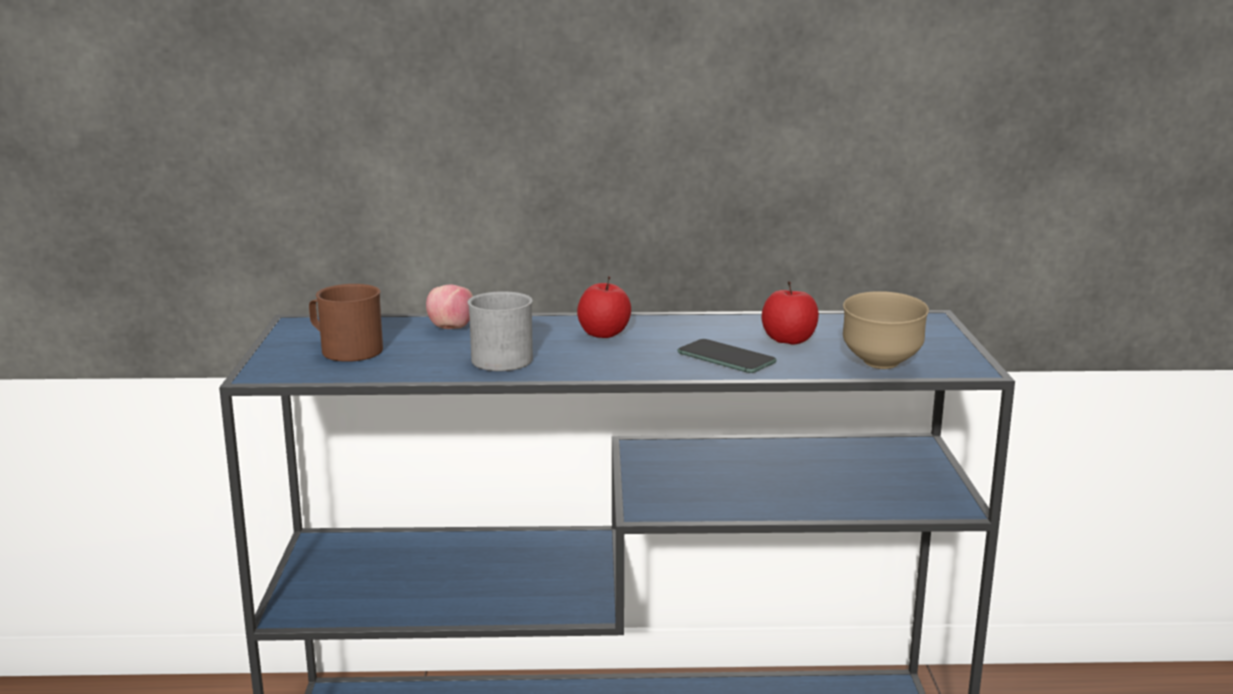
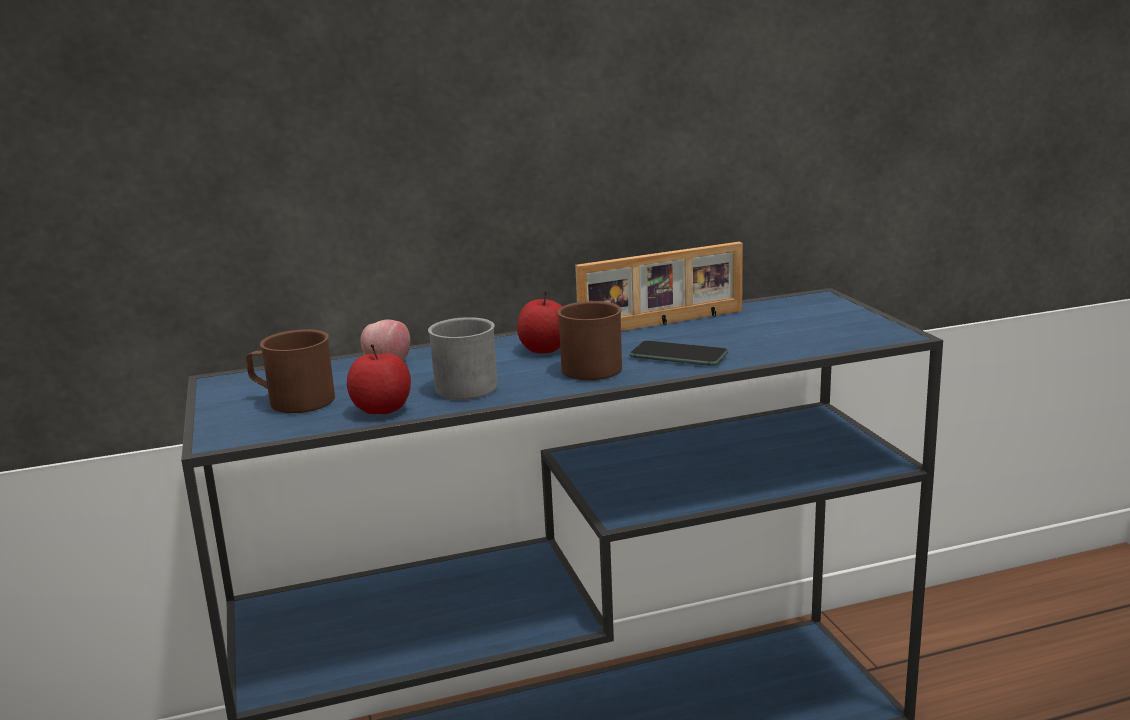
camera: 15 degrees left, 0 degrees up
apple [762,281,819,345] -> apple moved to [347,345,411,414]
brown bowl [843,291,929,369] -> none
none -> brown mug [557,301,622,380]
none -> picture frame [575,242,743,331]

